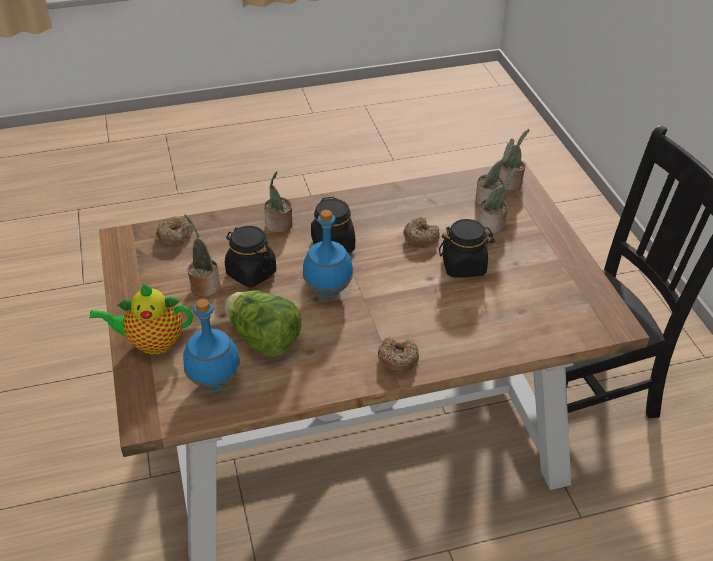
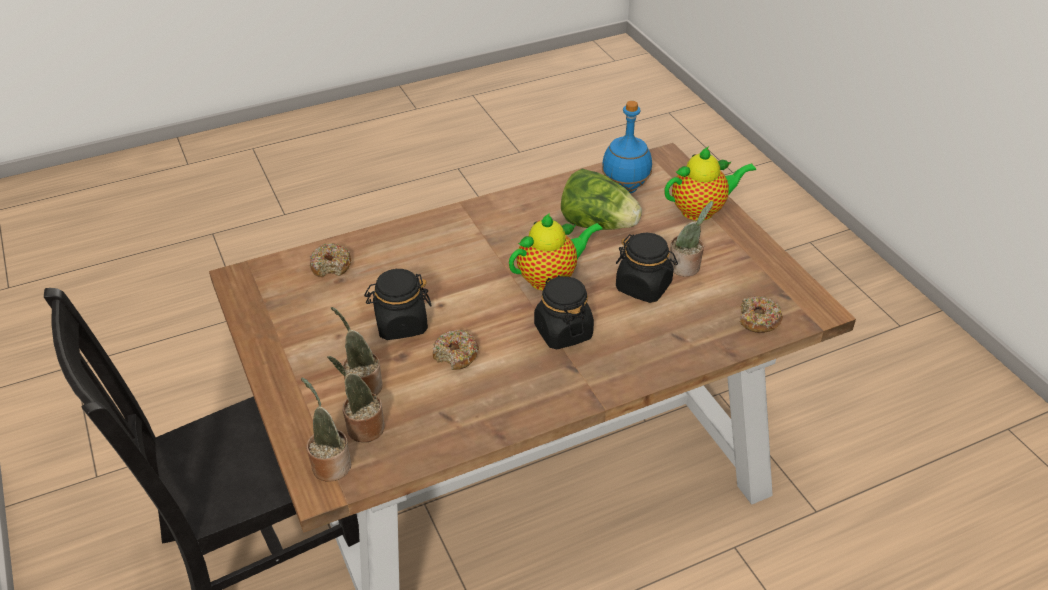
camera: 170 degrees right, 0 degrees up
potted plant [264,171,292,233] -> none
blue bottle [303,210,353,298] -> teapot [509,213,603,291]
donut [378,336,419,372] -> donut moved to [310,243,351,277]

